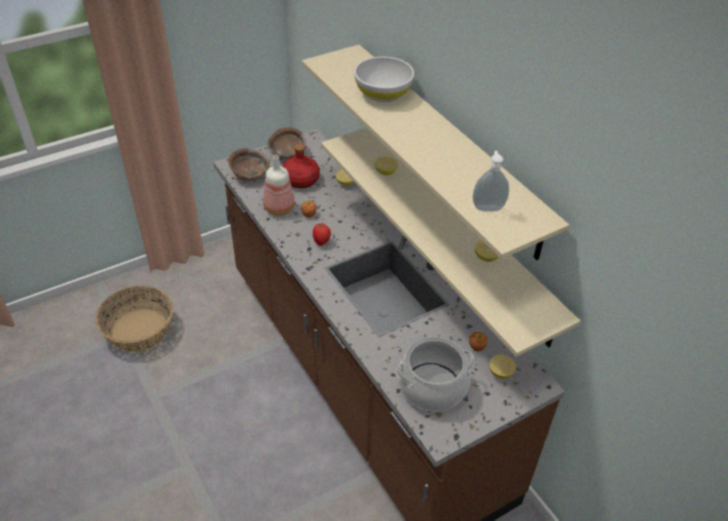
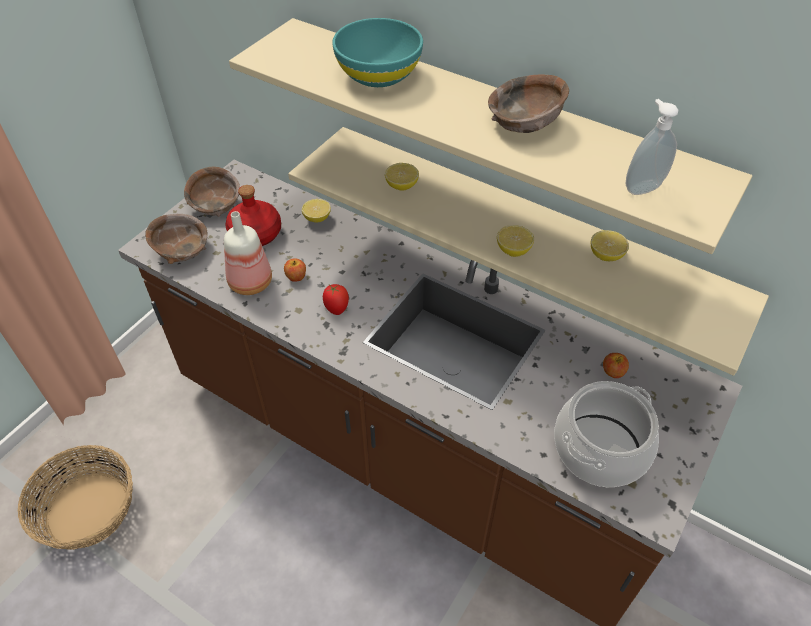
camera: 25 degrees left, 5 degrees up
white bowl [354,57,414,102] -> turquoise bowl [332,18,423,87]
lemon [489,355,516,379] -> lemon moved to [497,225,534,257]
none -> brown bowl [488,74,569,133]

